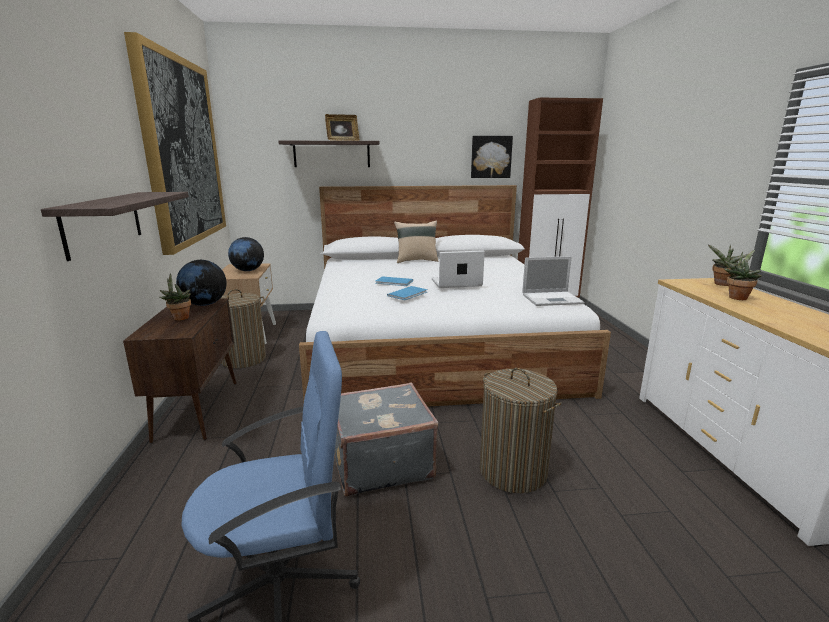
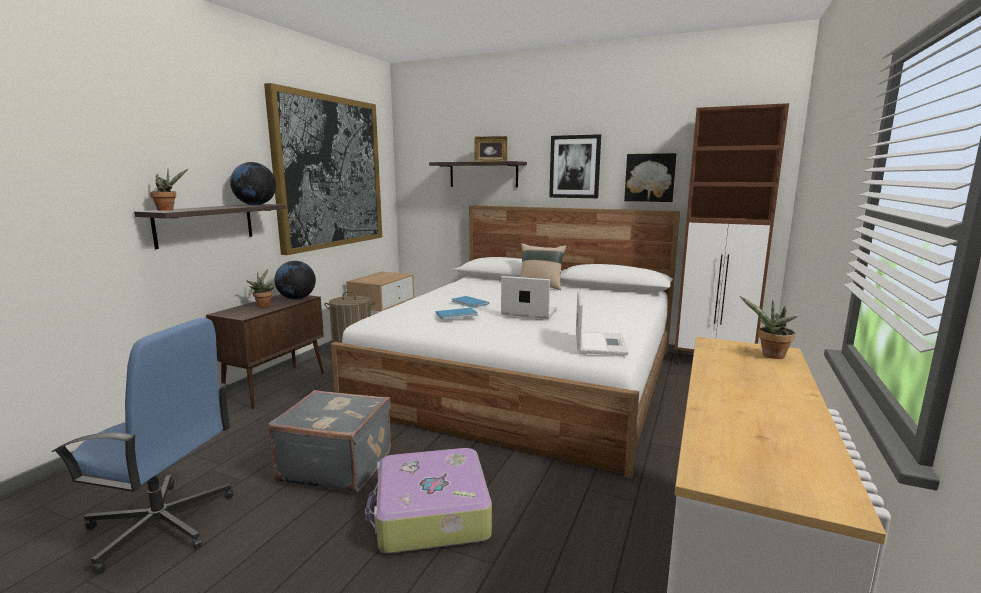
camera: 30 degrees right, 5 degrees down
globe [228,237,264,271] -> globe moved to [230,162,276,205]
laundry basket [480,368,562,493] -> suitcase [365,448,492,553]
laptop [522,256,584,306] -> laptop turned 105 degrees counterclockwise [576,291,629,355]
potted plant [723,250,762,300] -> potted plant moved to [150,169,188,211]
none -> picture [549,134,601,198]

